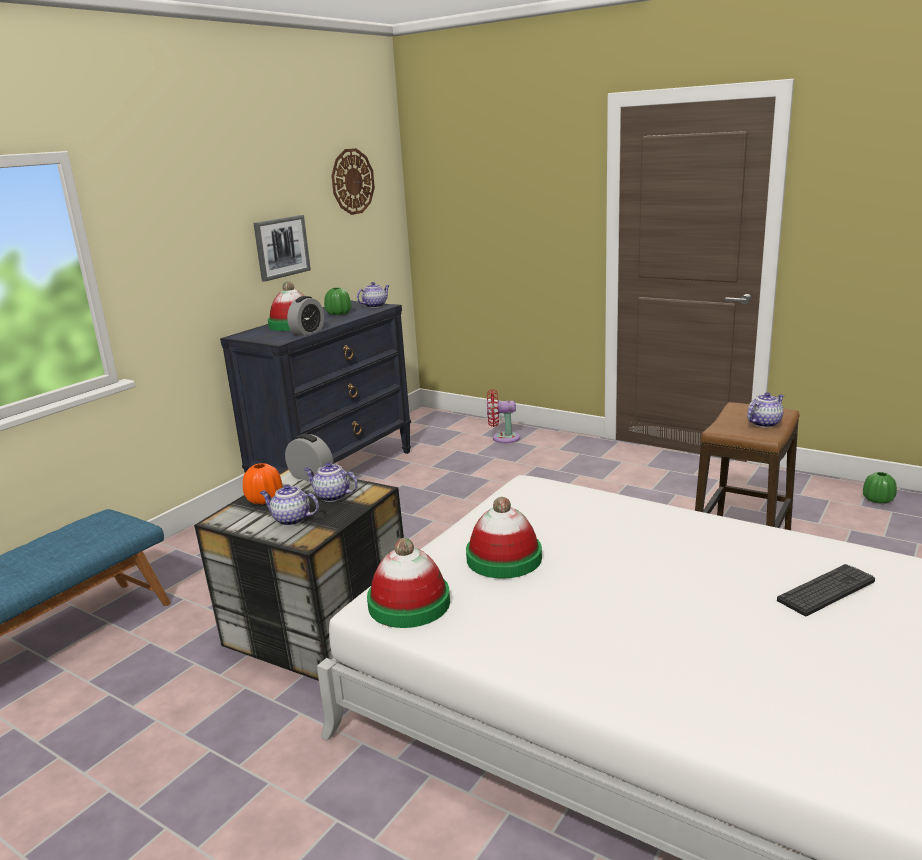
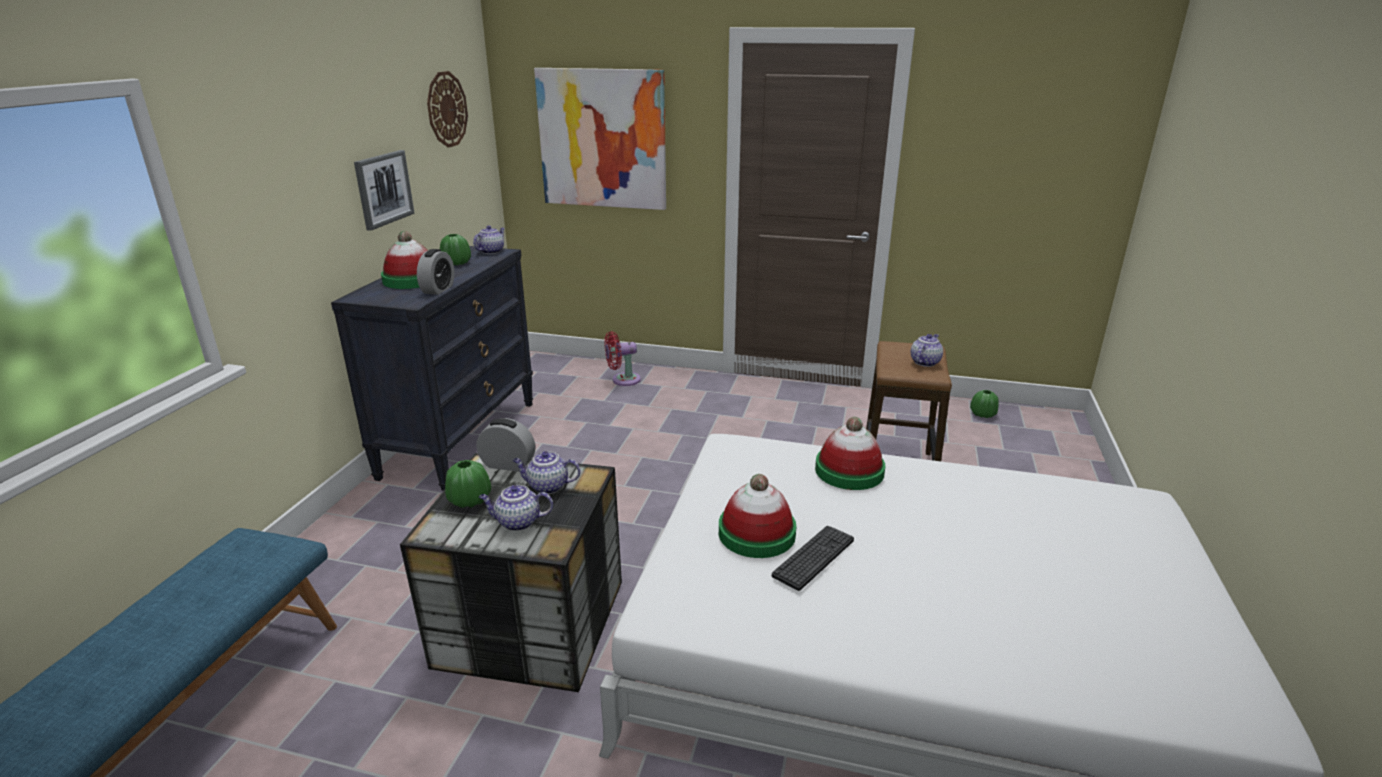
camera: 20 degrees left, 5 degrees up
orange vase [243,463,283,505] -> green vase [445,460,491,508]
hat [367,538,450,628] -> hat moved to [815,417,885,490]
keyboard [777,564,875,616] -> keyboard moved to [772,526,854,591]
none -> picture [534,68,666,210]

